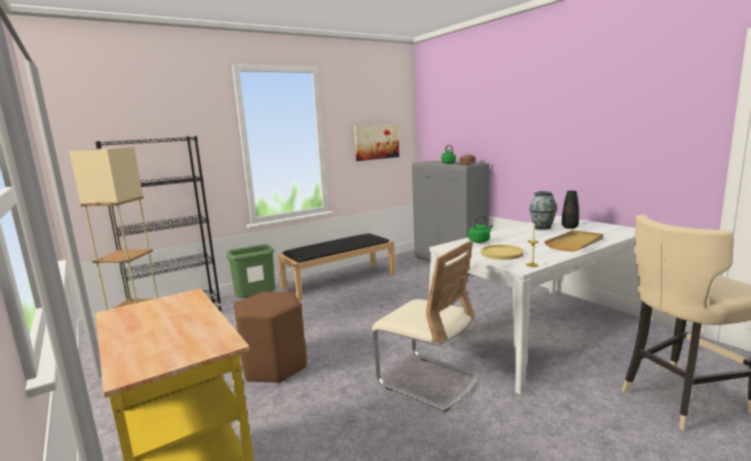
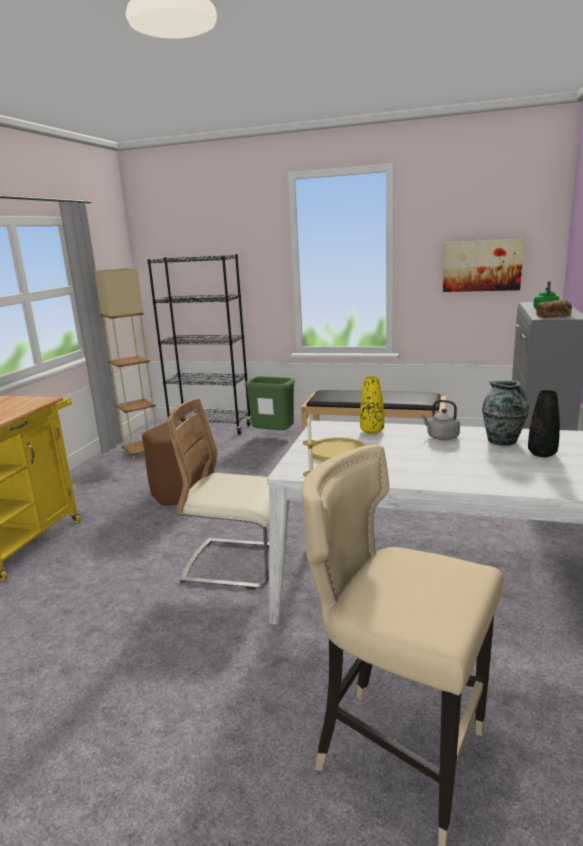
camera: 50 degrees right, 5 degrees up
beige chair [372,240,479,412] -> beige chair turned 105 degrees clockwise [166,398,287,589]
green kettle [468,216,493,243] -> yellow vase [360,376,384,434]
beige tray [544,230,603,252] -> none
none -> grey kettle [421,400,460,440]

